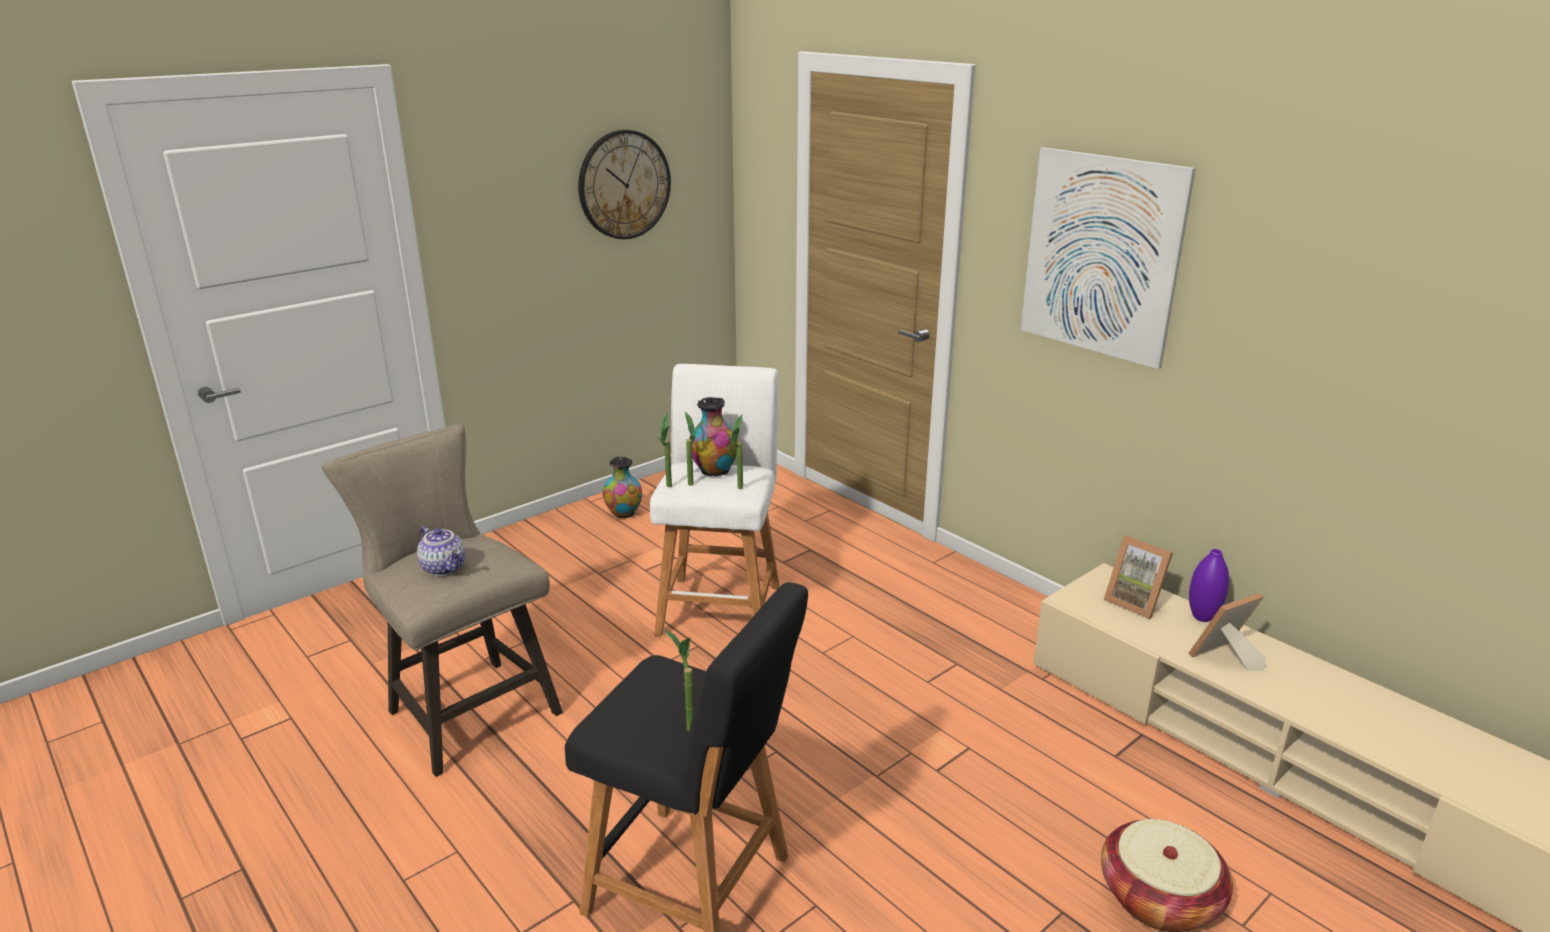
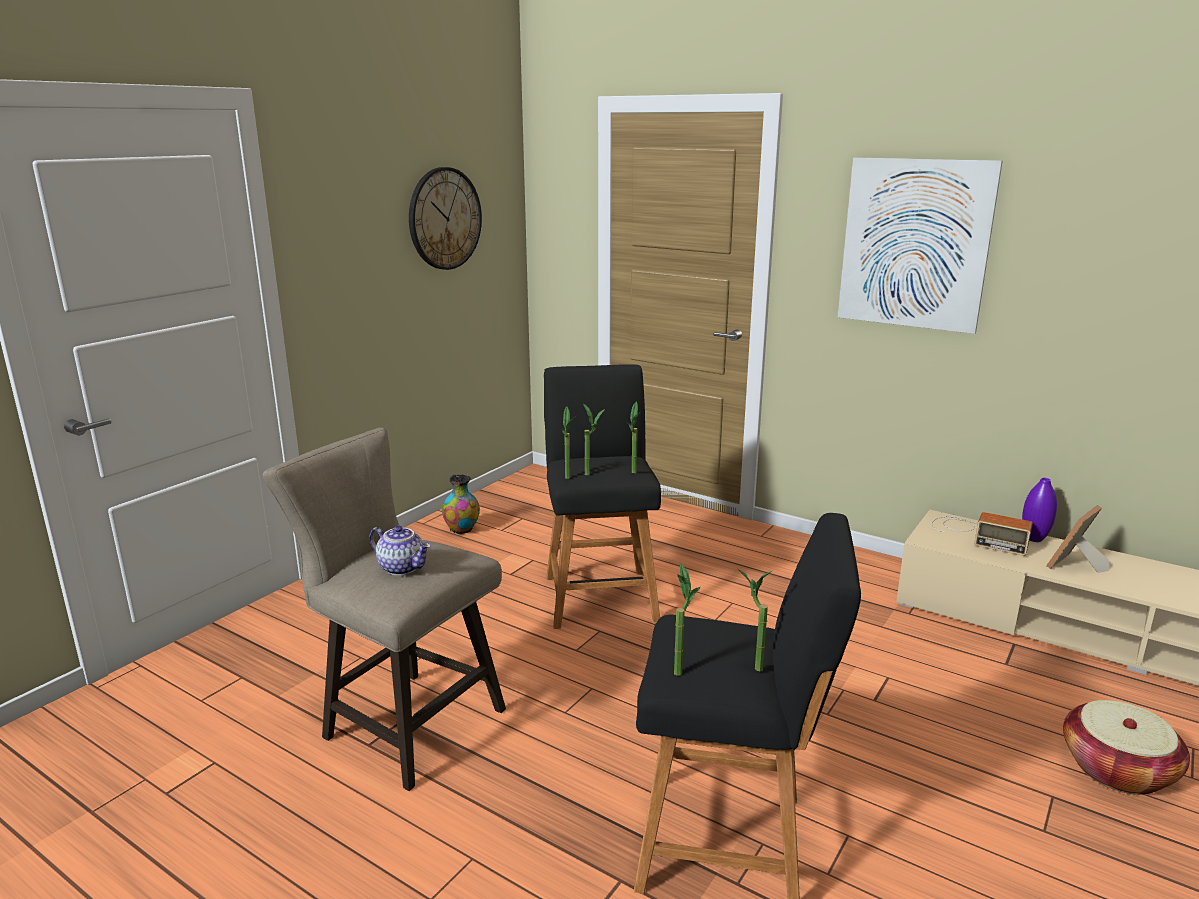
camera: 15 degrees left, 5 degrees down
white stool [650,364,780,637] -> black stool [544,364,661,629]
vase [689,397,738,477] -> none
picture frame [1104,535,1173,619] -> radio [932,512,1033,556]
none -> potted plant [674,563,700,676]

